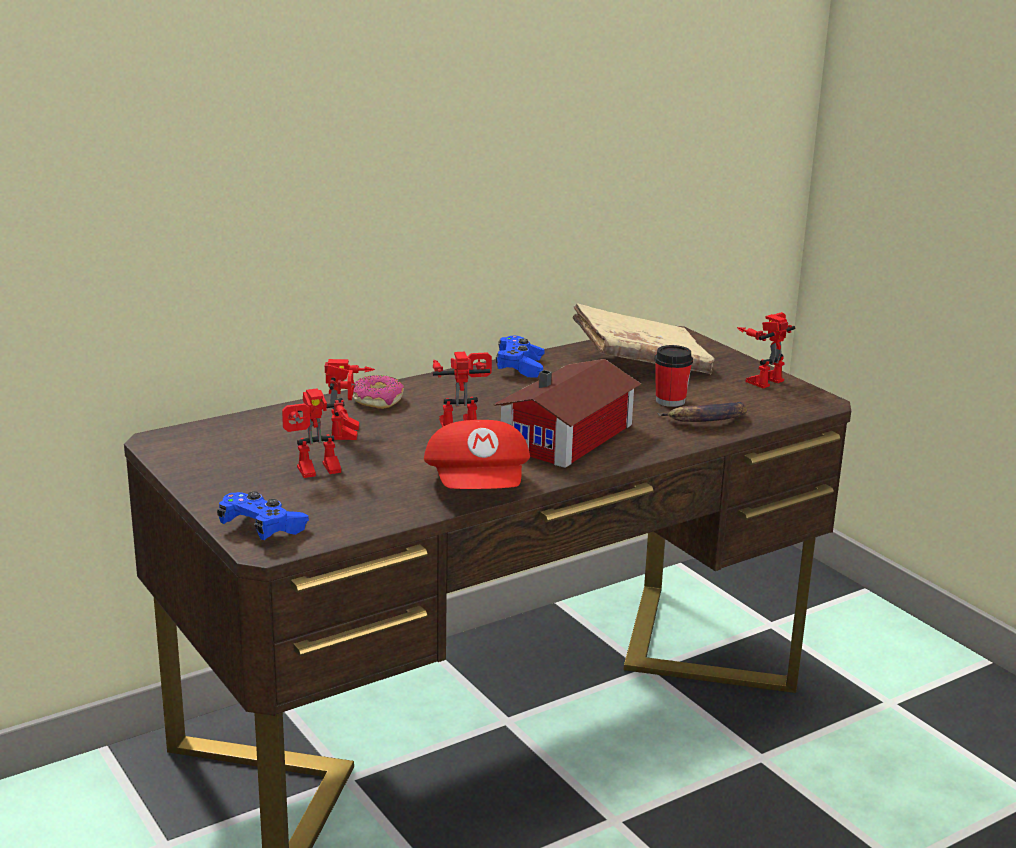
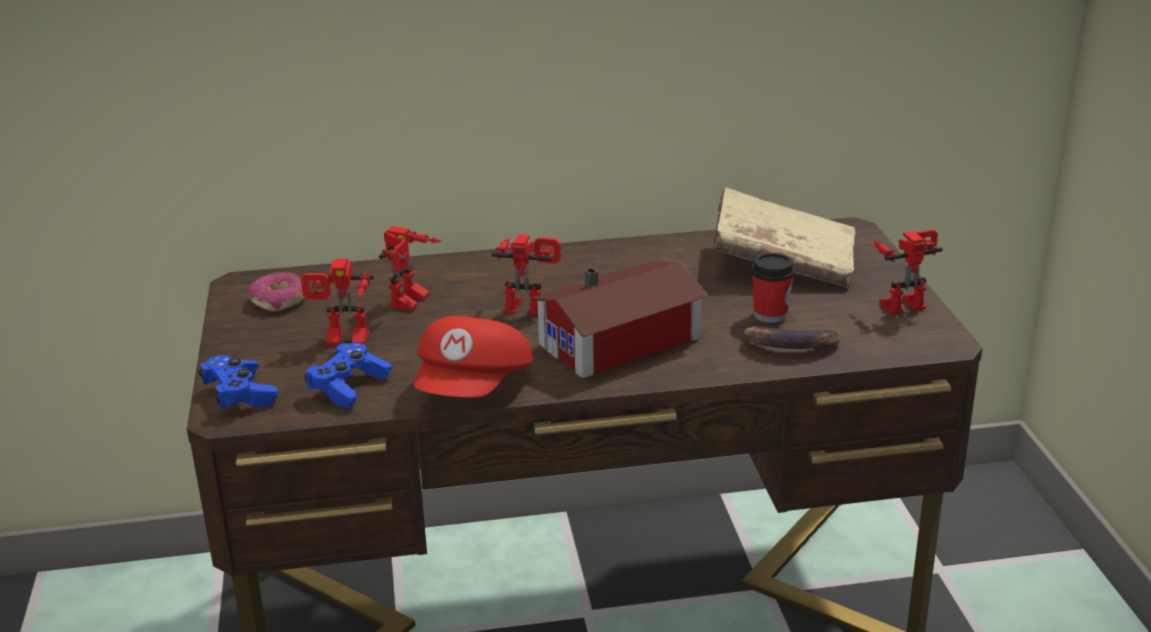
camera: 25 degrees right, 5 degrees up
donut [352,375,404,409] -> donut moved to [249,272,305,312]
blue game controller [496,336,545,377] -> blue game controller moved to [304,342,392,408]

